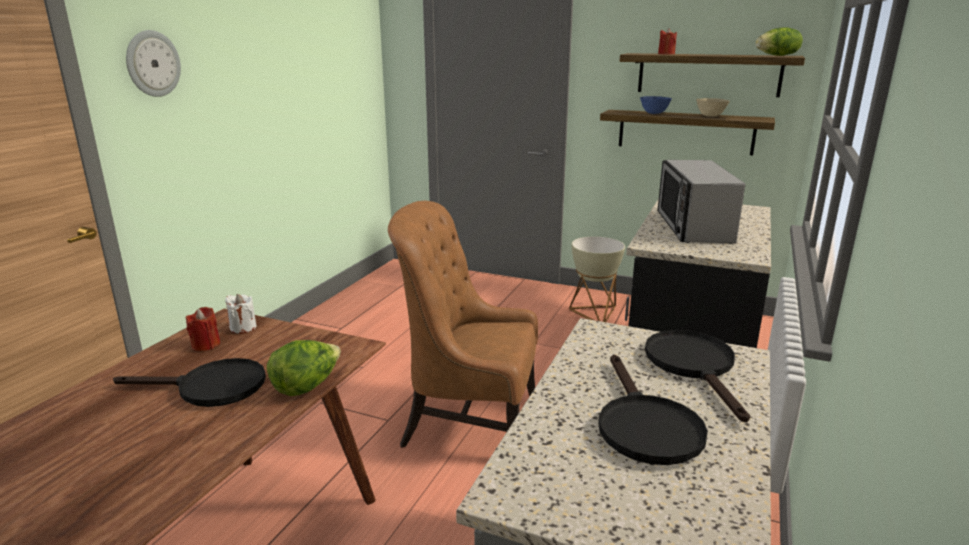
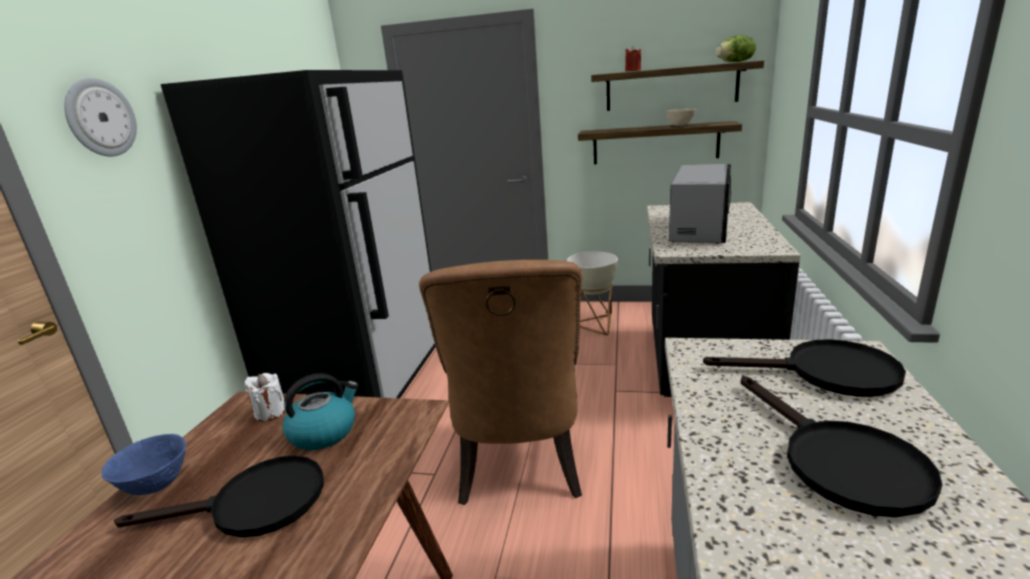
camera: 10 degrees left, 0 degrees up
red candle [186,307,220,351] -> none
lettuce [267,340,341,396] -> none
brown chair [388,201,538,448] -> brown chair turned 90 degrees counterclockwise [419,260,582,505]
blue bowl [640,96,672,114] -> blue bowl moved to [101,434,186,495]
black frying pan [645,330,750,422] -> black frying pan turned 120 degrees clockwise [703,339,906,397]
microwave [657,160,745,244] -> microwave turned 150 degrees counterclockwise [669,164,731,244]
none -> black fridge [161,70,436,398]
none -> kettle [282,373,358,450]

